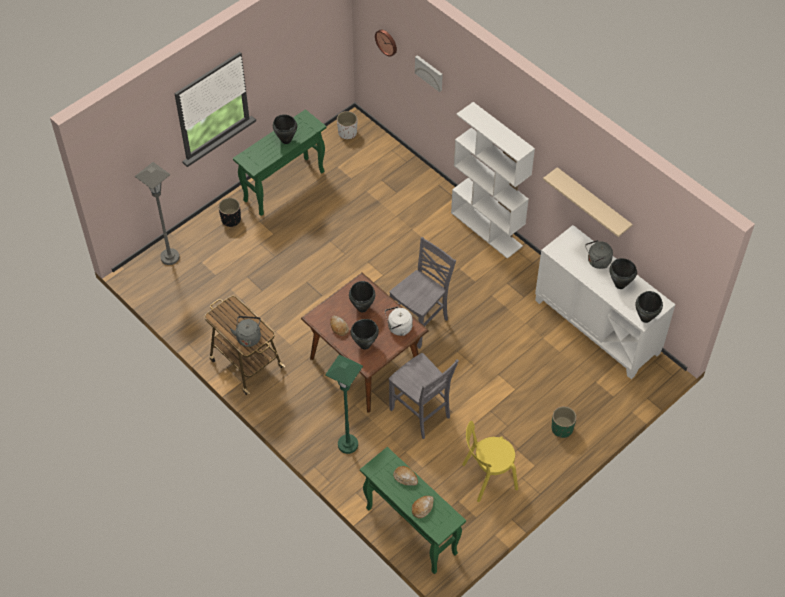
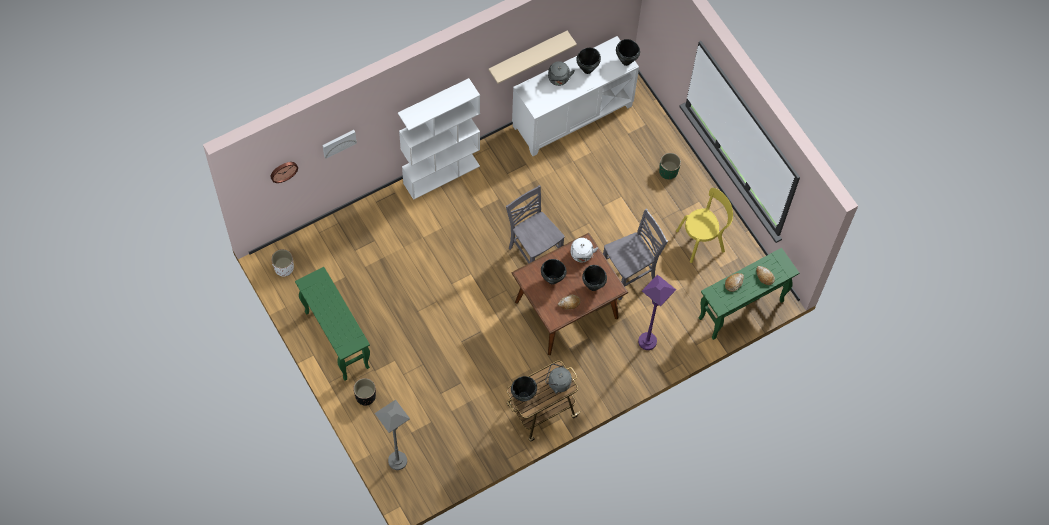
camera: 80 degrees left, 10 degrees up
black cooking pot [273,114,297,144] -> black cooking pot moved to [511,376,537,401]
green floor lamp [325,355,363,454] -> purple floor lamp [638,274,676,350]
yellow chair [462,421,518,502] -> yellow chair turned 105 degrees counterclockwise [676,188,733,263]

